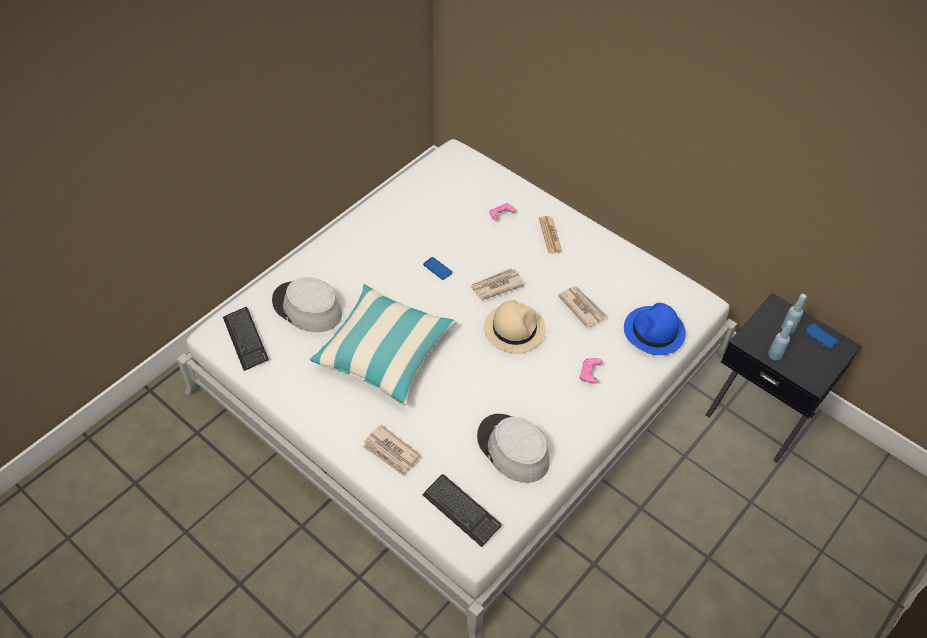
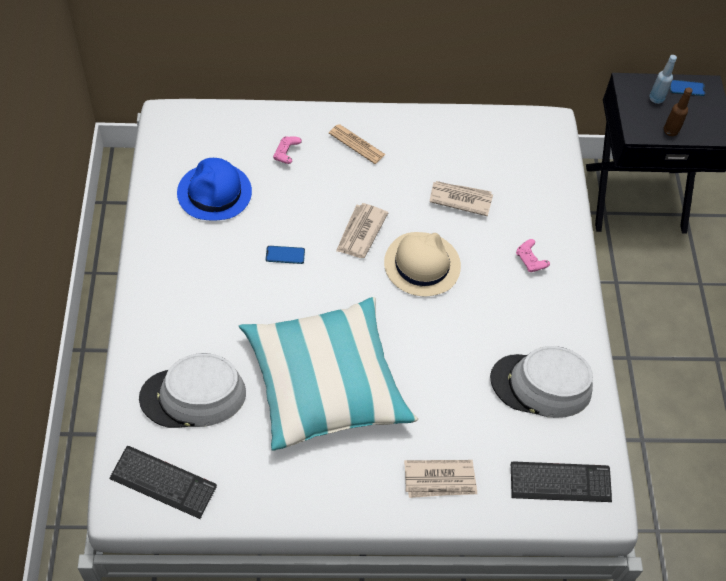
camera: 45 degrees left, 5 degrees up
blue hat [624,303,686,355] -> blue hat moved to [177,158,252,221]
blue bottle [768,321,793,360] -> brown bottle [664,87,692,136]

